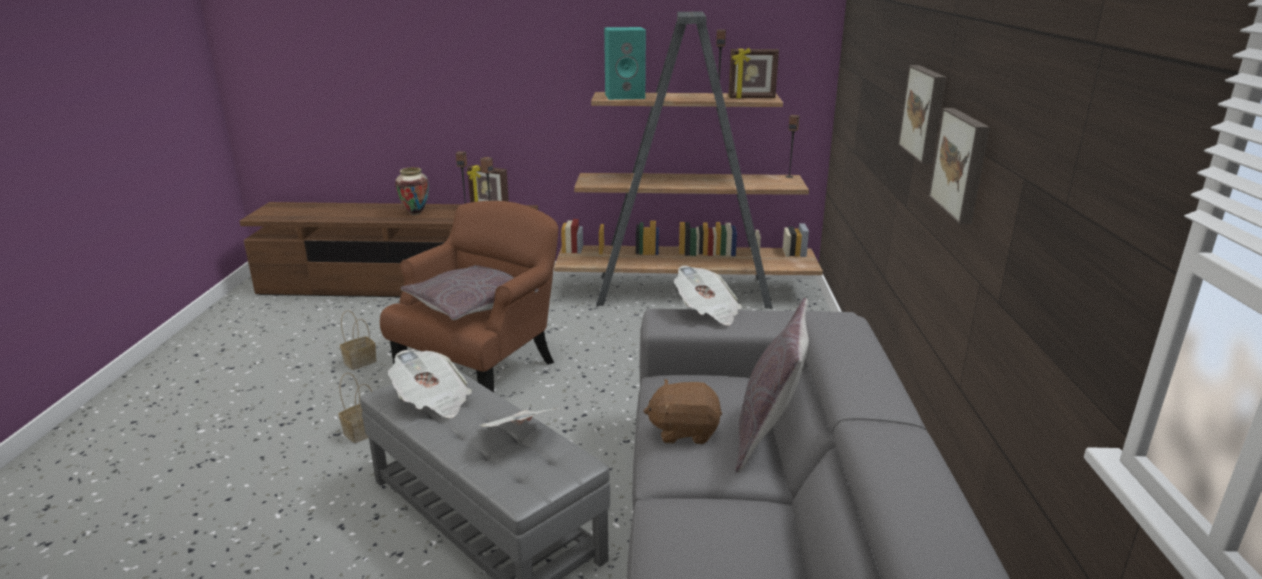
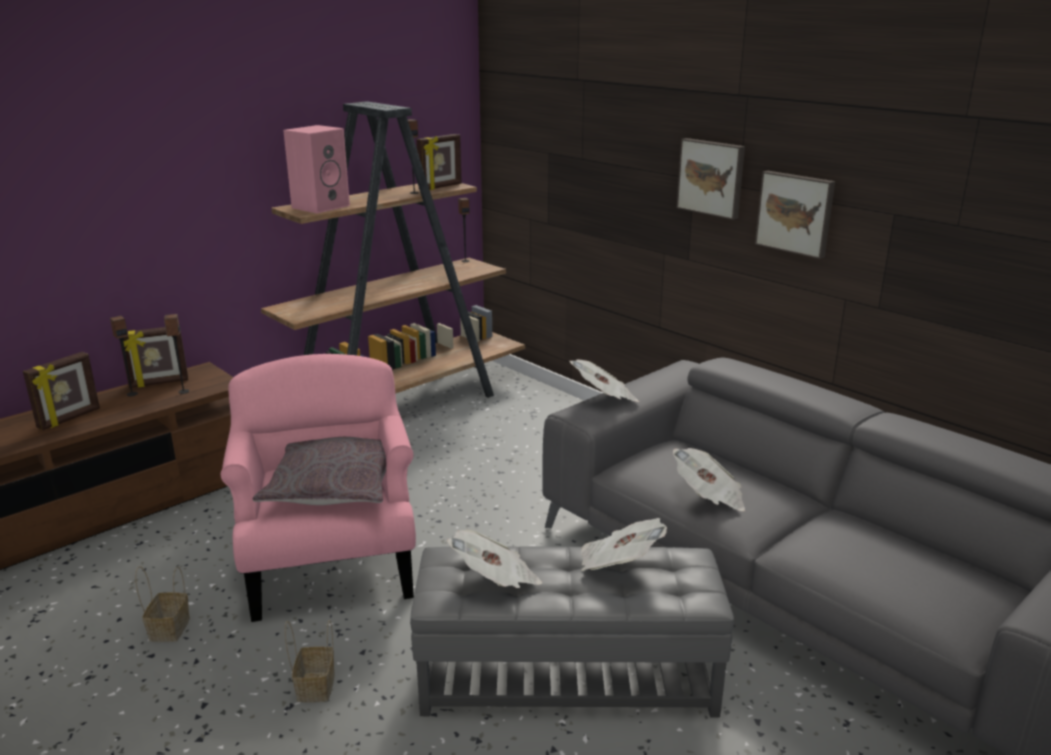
camera: 45 degrees left, 0 degrees up
brown armchair [380,201,558,392] -> pink armchair [221,354,416,622]
vase [395,167,429,215] -> picture frame [23,352,100,430]
turquoise speaker [604,27,646,100] -> pink speaker [283,125,350,213]
brown plush toy [644,379,722,444] -> newspaper [673,448,745,511]
grey pillow [736,298,809,473] -> none

